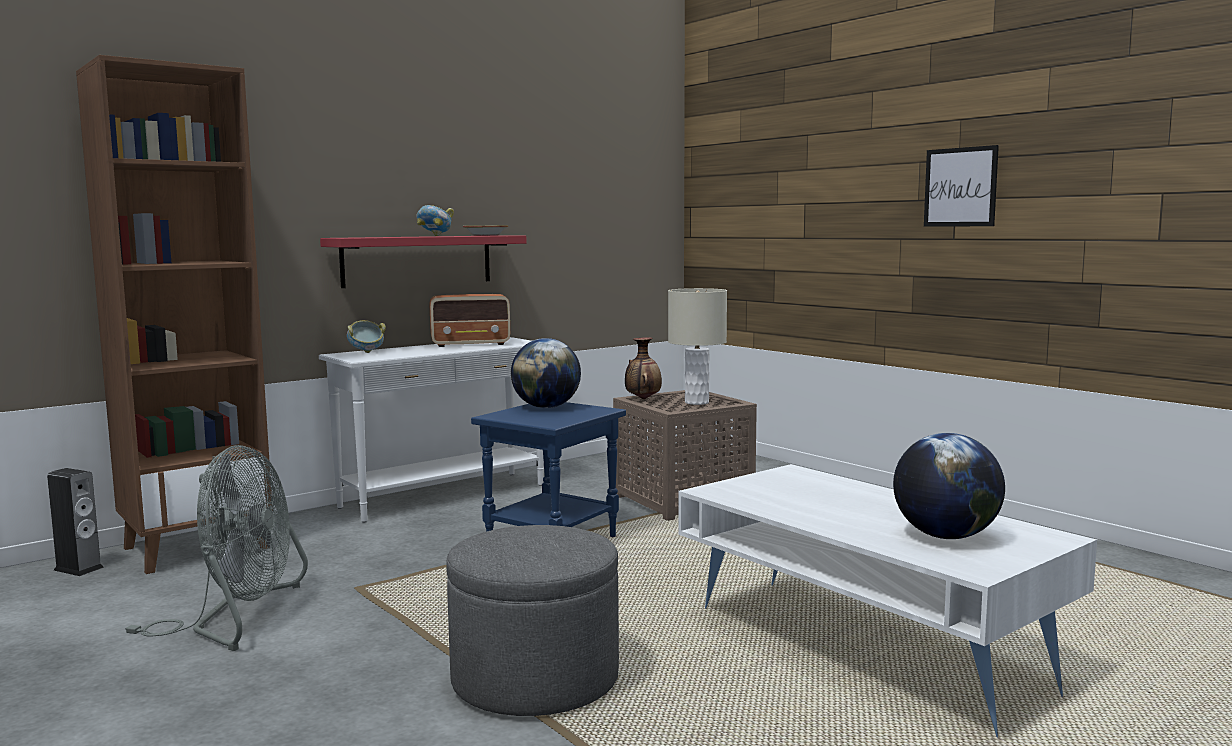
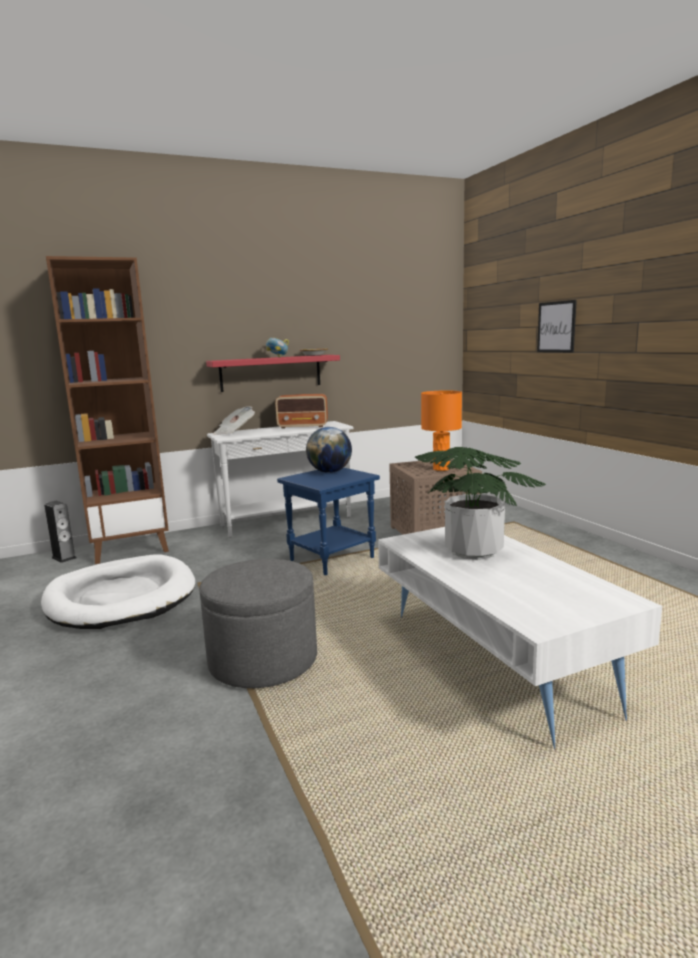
camera: 15 degrees right, 5 degrees up
grey fan [125,445,308,651] -> white dog bed [41,554,195,629]
bowl [347,320,386,353] -> newspaper [213,406,255,435]
vase [625,337,662,399] -> none
beige table lamp [668,288,727,405] -> orange table lamp [421,390,462,471]
globe [893,433,1005,539] -> none
picture [924,145,999,227] -> picture moved to [537,300,577,353]
none -> potted plant [414,447,546,560]

